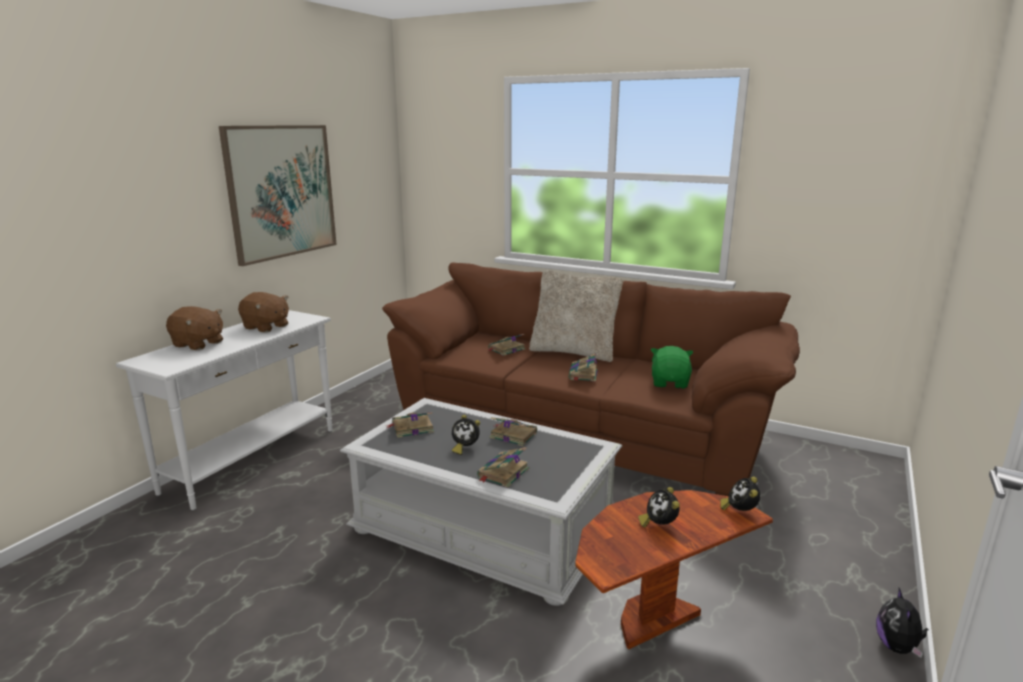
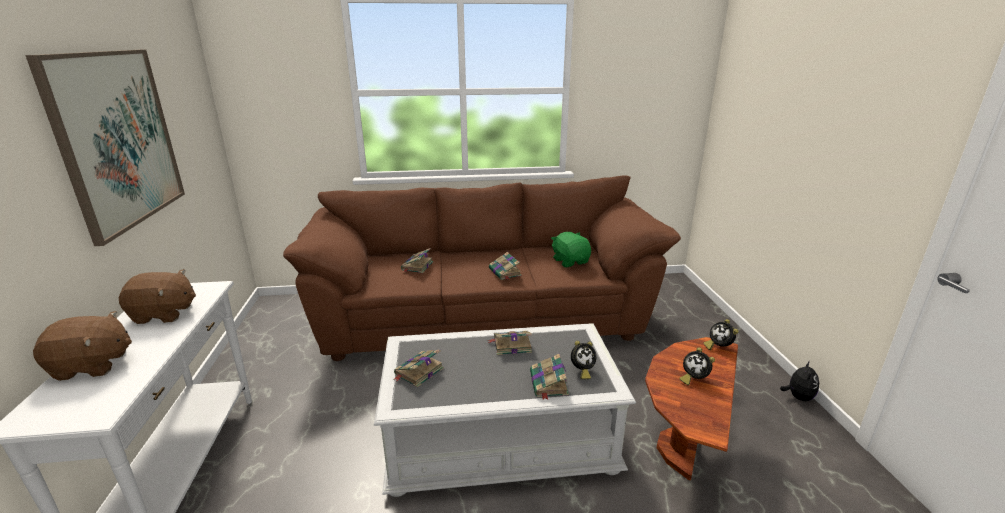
camera: 35 degrees left, 5 degrees up
alarm clock [452,415,480,455] -> alarm clock moved to [571,341,596,379]
beige pillow [529,270,624,362] -> none
plush toy [876,588,929,658] -> plush toy turned 135 degrees counterclockwise [780,361,819,401]

